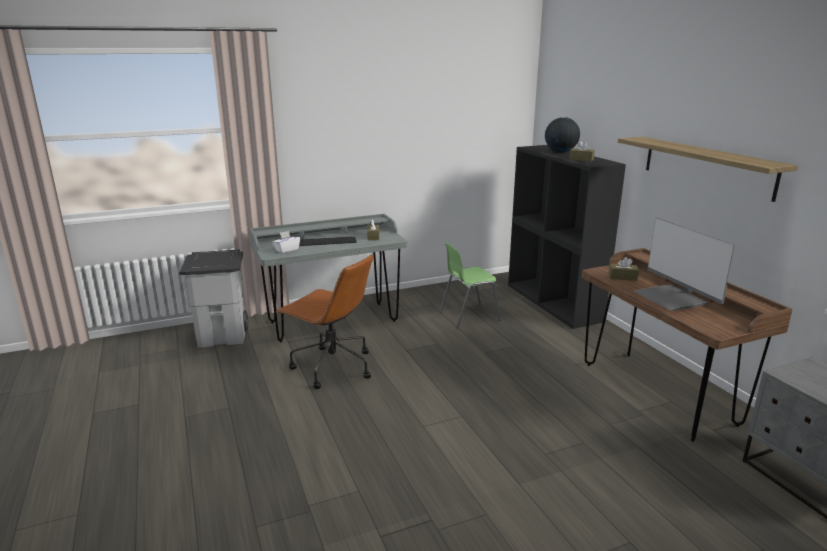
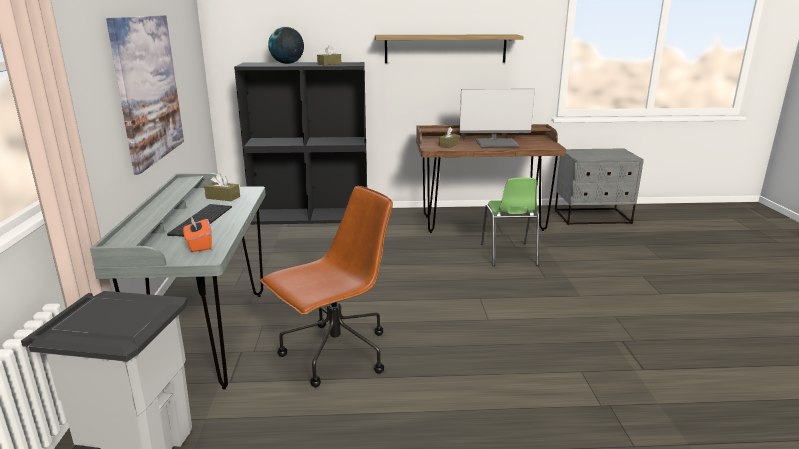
camera: 70 degrees left, 0 degrees up
white tissue box [272,231,300,253] -> orange tissue box [183,216,212,252]
green chair [440,243,501,328] -> green chair moved to [481,178,539,266]
none -> picture [106,15,184,175]

